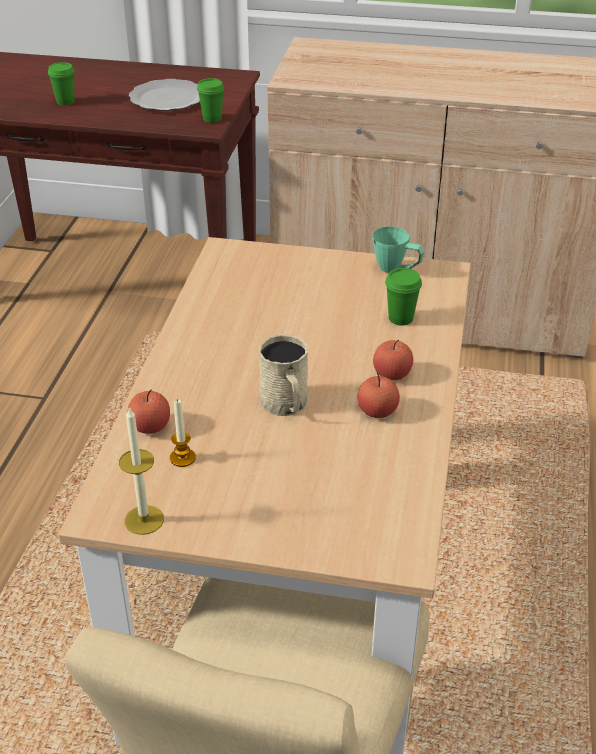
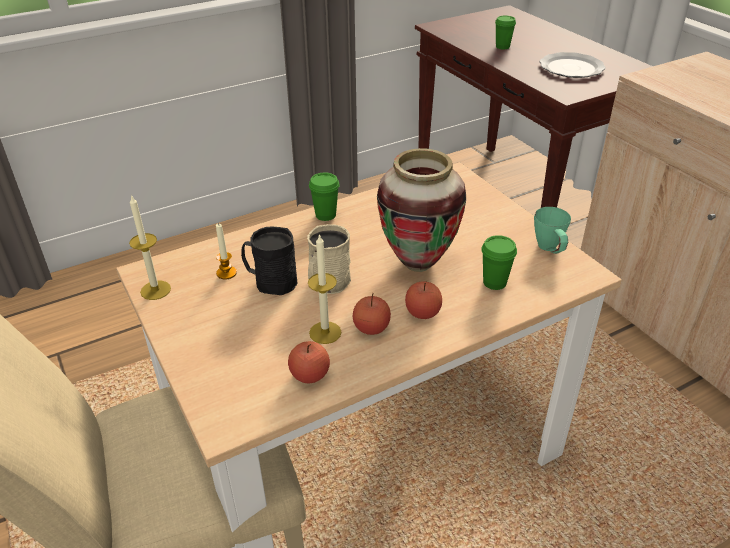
camera: 50 degrees right, 0 degrees up
apple [128,390,170,434] -> apple moved to [288,341,330,383]
green cup [197,78,224,123] -> green cup moved to [309,173,340,221]
none -> black mug [241,226,297,295]
none -> candle [308,234,341,344]
none -> vase [377,148,466,272]

